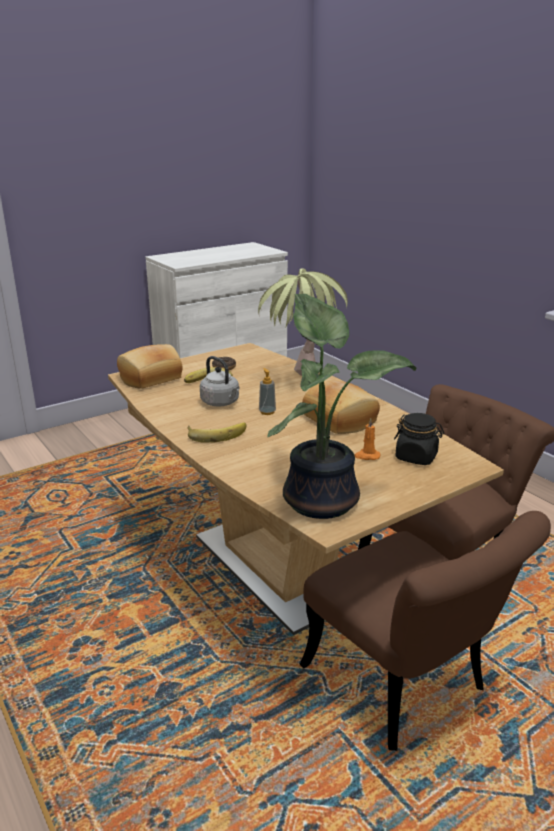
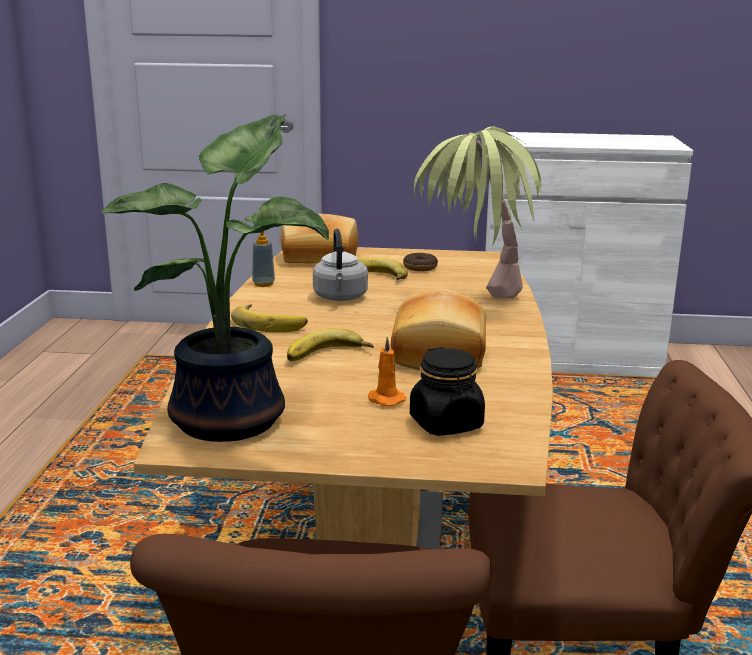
camera: 40 degrees right, 5 degrees down
soap dispenser [259,368,276,415] -> soap dispenser moved to [252,231,275,287]
none -> banana [287,328,374,362]

